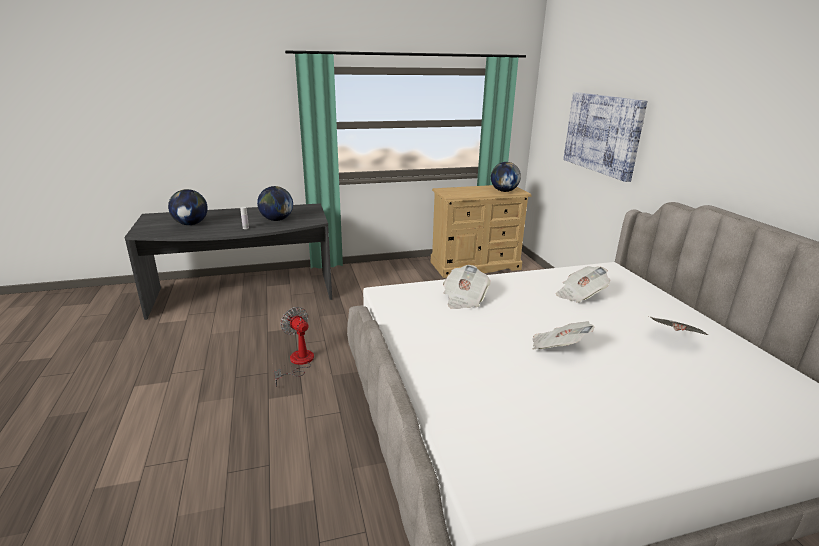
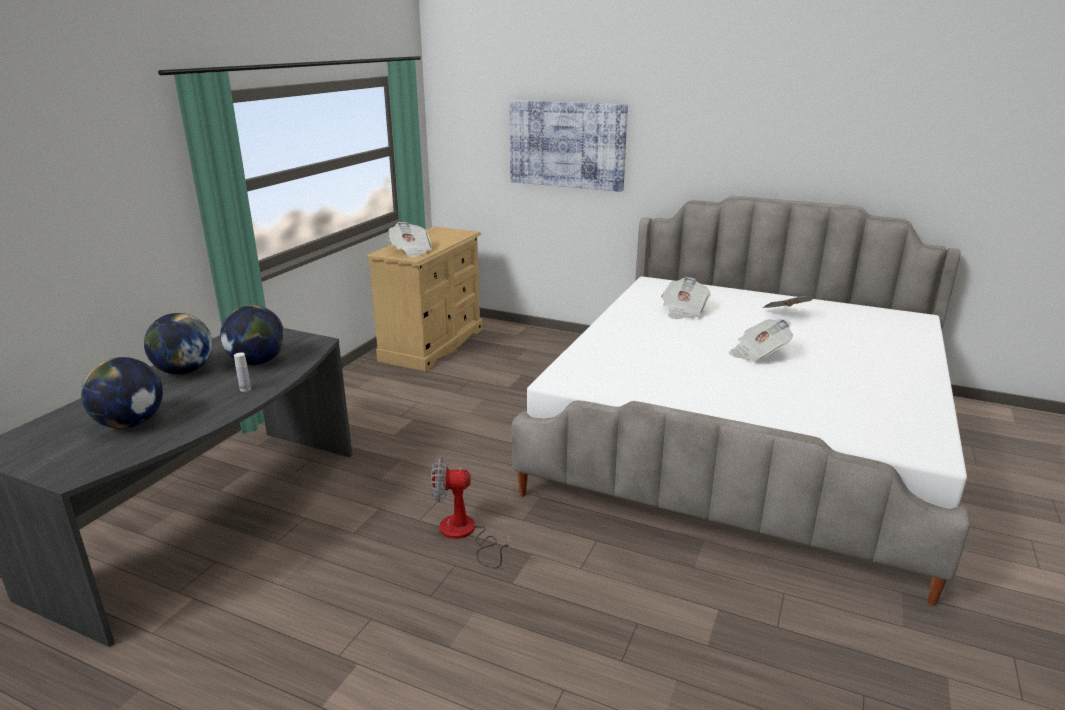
camera: 50 degrees left, 0 degrees up
newspaper [443,265,490,309] -> newspaper moved to [389,222,432,257]
globe [491,162,521,192] -> globe moved to [144,313,213,375]

